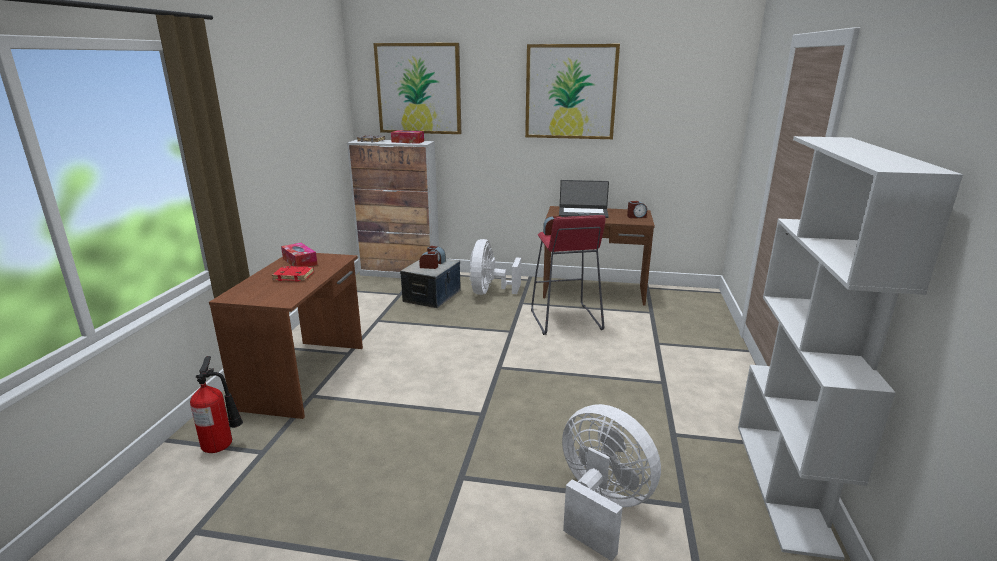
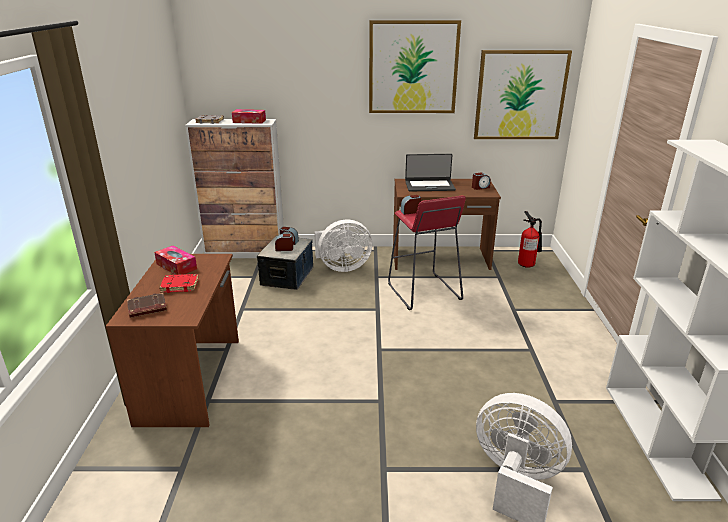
camera: 10 degrees left, 5 degrees up
fire extinguisher [190,356,243,453] -> fire extinguisher moved to [518,211,542,268]
picture [374,43,461,134] -> picture moved to [474,50,572,139]
white fan [469,239,521,295] -> white fan turned 105 degrees counterclockwise [314,220,372,272]
none -> brown book [127,293,167,318]

